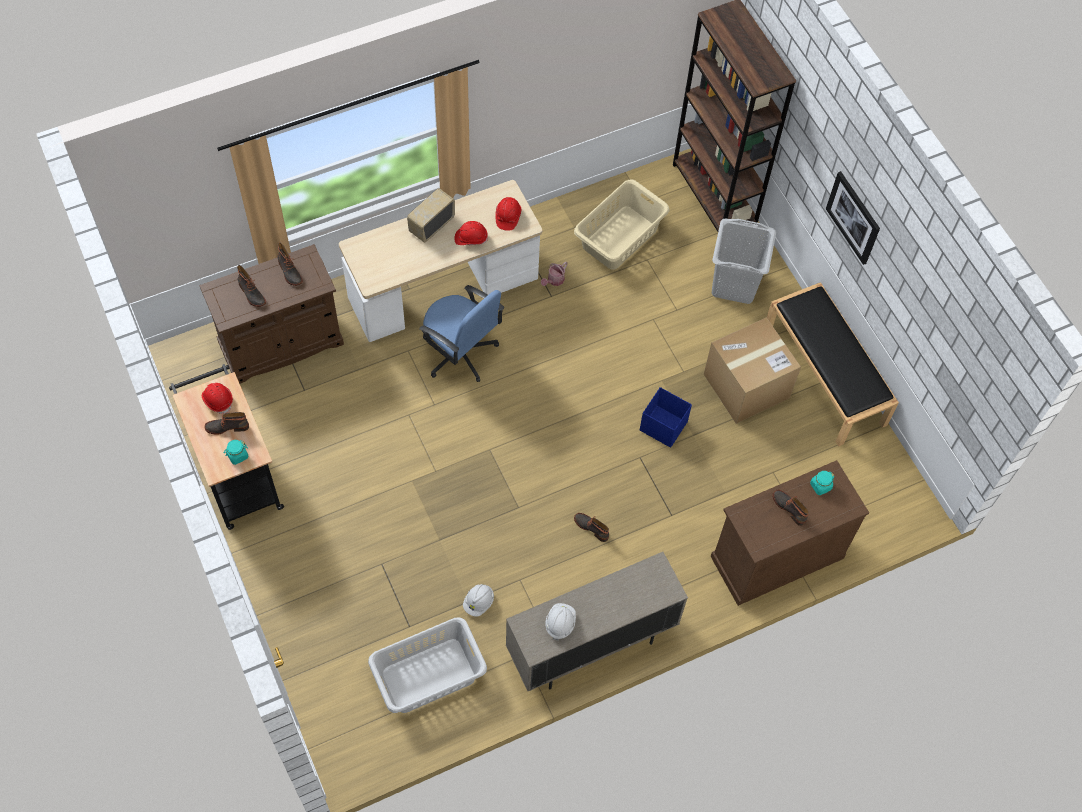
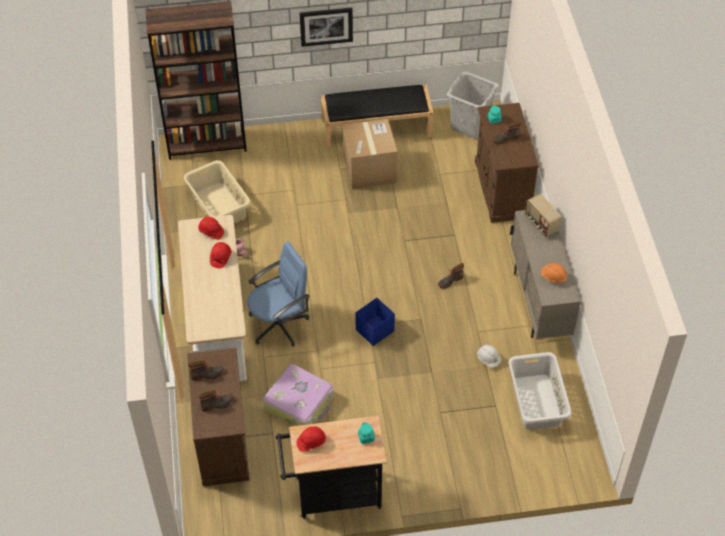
camera: 70 degrees left, 10 degrees down
boot [204,412,249,435] -> none
radio [407,188,455,243] -> radio moved to [525,194,562,237]
white hard hat [545,603,576,641] -> orange hard hat [541,263,567,283]
blue storage box [640,387,692,448] -> blue storage box moved to [355,298,395,346]
grey laundry basket [712,218,776,304] -> grey laundry basket moved to [447,71,499,139]
none -> suitcase [263,364,333,426]

